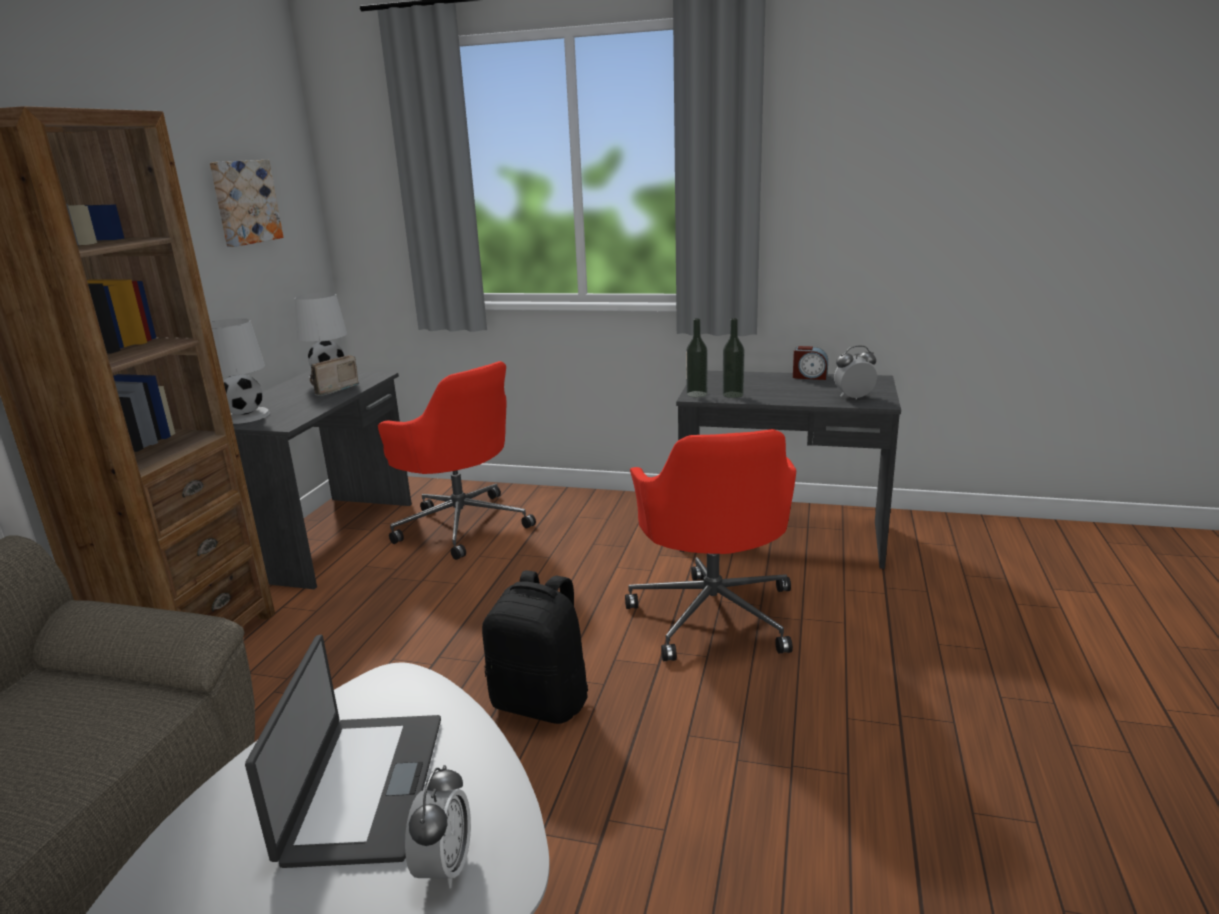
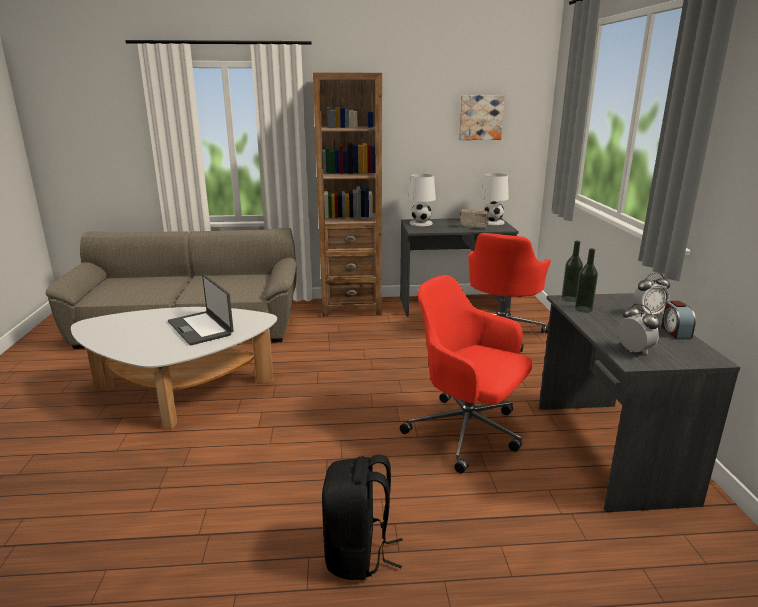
camera: 70 degrees right, 0 degrees up
laptop [245,635,441,868] -> laptop turned 75 degrees clockwise [168,275,234,345]
alarm clock [405,765,471,888] -> alarm clock moved to [633,273,670,315]
black backpack [482,570,589,724] -> black backpack moved to [322,455,403,580]
red office chair [625,429,796,661] -> red office chair turned 60 degrees clockwise [400,275,532,474]

